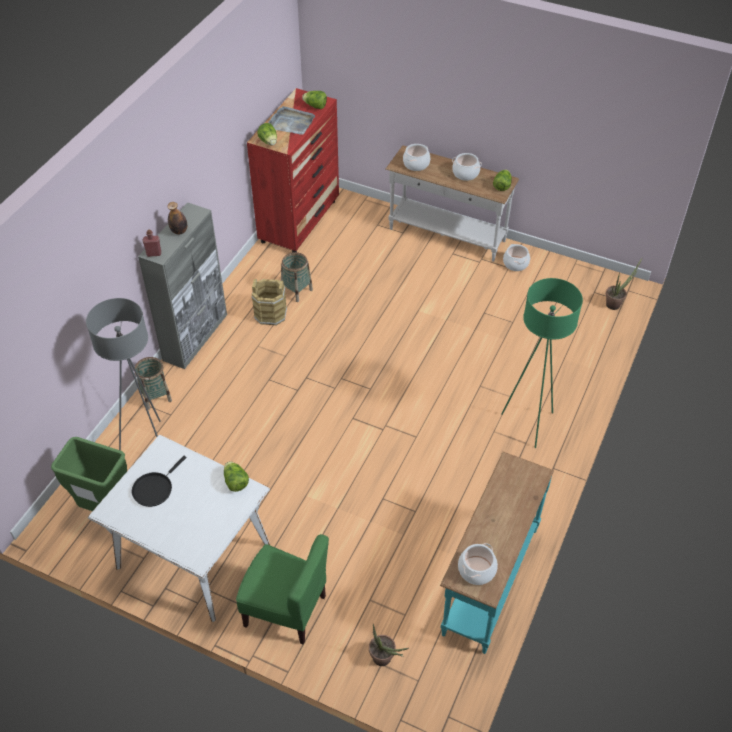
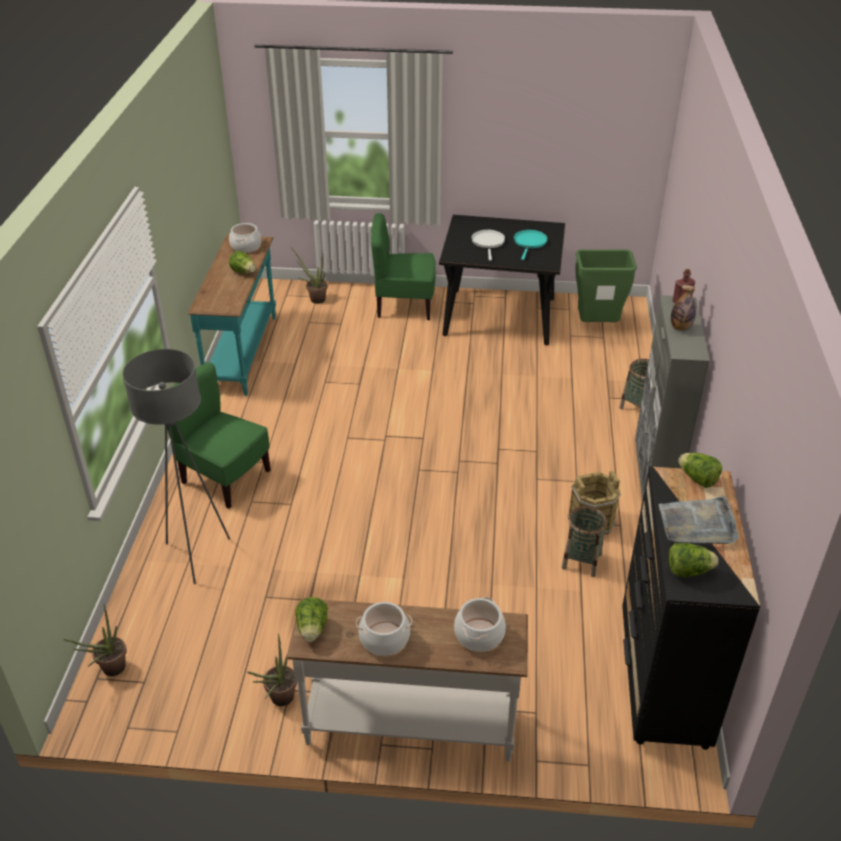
camera: 160 degrees right, 10 degrees down
grey floor lamp [86,298,161,451] -> grey floor lamp moved to [122,349,230,584]
white dining table [88,434,270,622] -> black dining table [439,215,565,346]
black frying pan [132,456,186,507] -> turquoise frying pan [514,230,548,260]
lettuce [224,461,249,492] -> lettuce moved to [229,251,256,274]
red dresser [247,88,339,253] -> black dresser [622,466,760,750]
green floor lamp [501,278,583,448] -> green chair [167,362,271,509]
cooking pot [503,244,530,271] -> potted plant [247,633,297,706]
none -> white frying pan [471,229,505,261]

